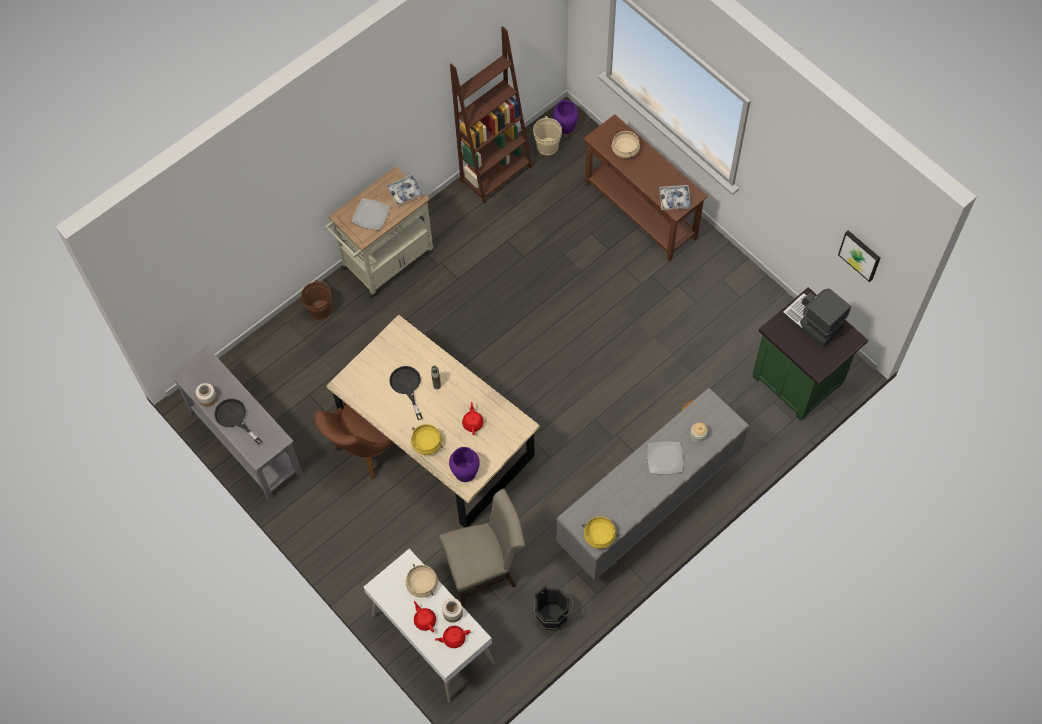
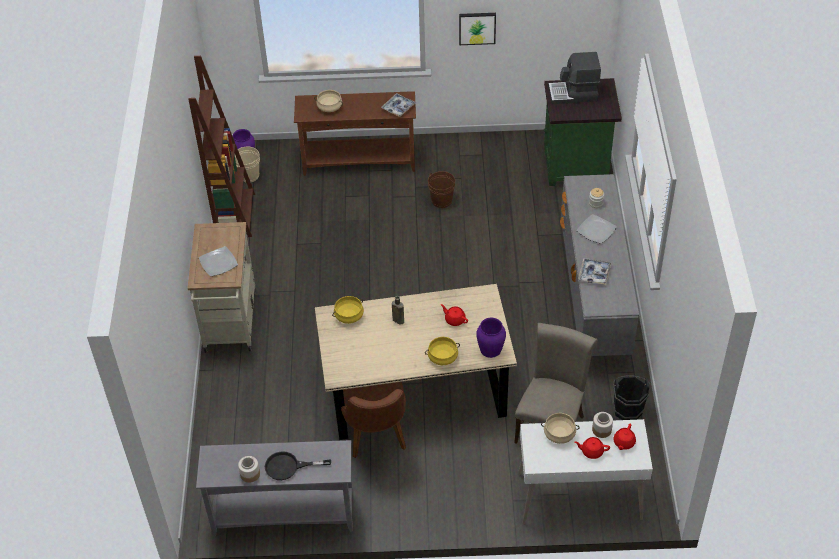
camera: 50 degrees left, 15 degrees down
brown bucket [301,280,332,320] -> brown bucket moved to [428,171,455,208]
tray [386,174,424,206] -> tray moved to [578,258,612,285]
black frying pan [389,366,423,420] -> none
yellow cooking pot [582,516,619,549] -> yellow cooking pot moved to [332,296,364,324]
picture [838,230,880,282] -> picture moved to [459,13,496,45]

